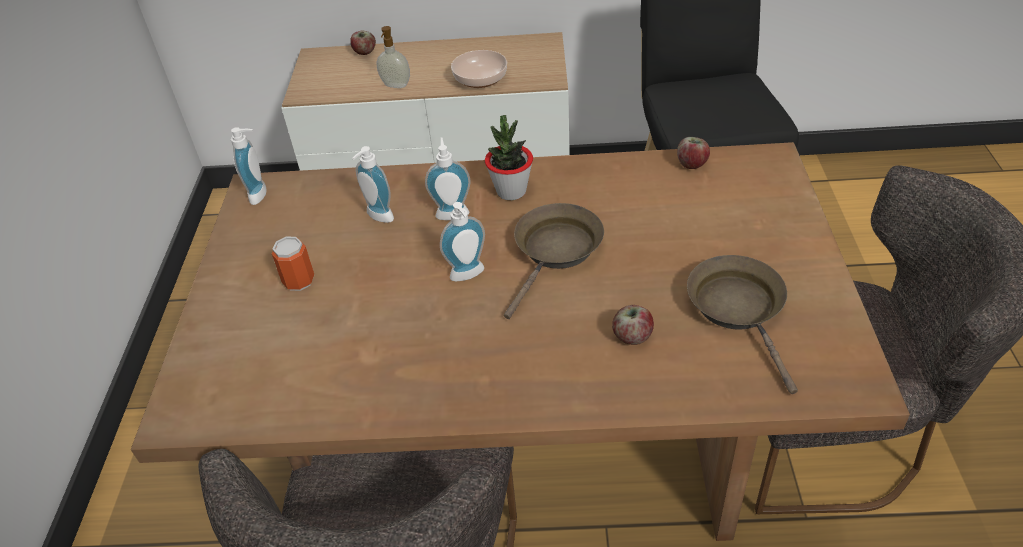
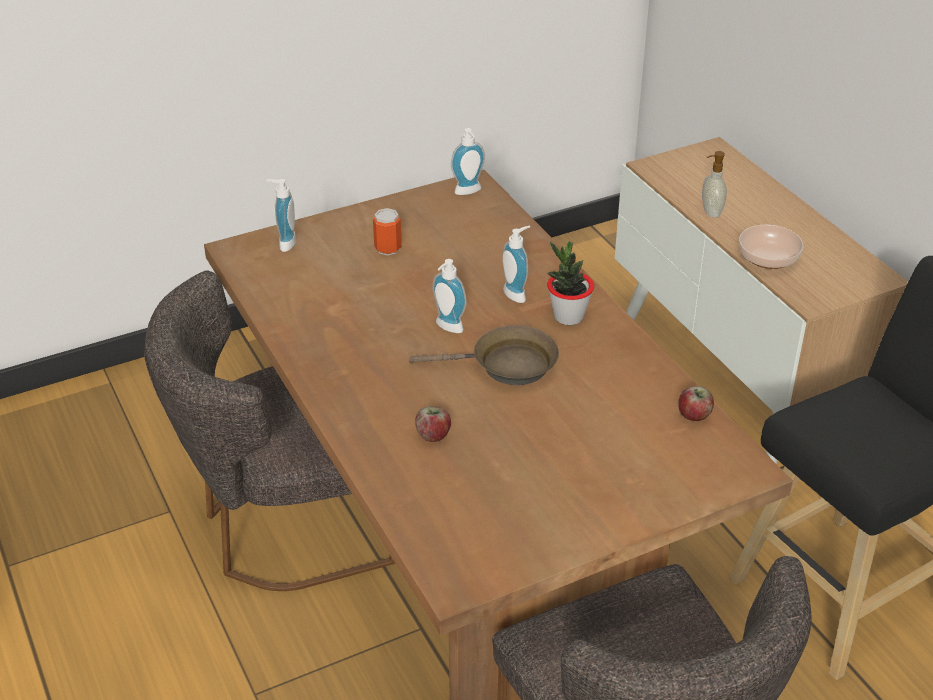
camera: 60 degrees right, 5 degrees down
apple [350,31,376,55] -> none
soap dispenser [352,146,394,223] -> soap dispenser moved to [266,179,296,252]
brown frying pan [687,255,798,394] -> none

